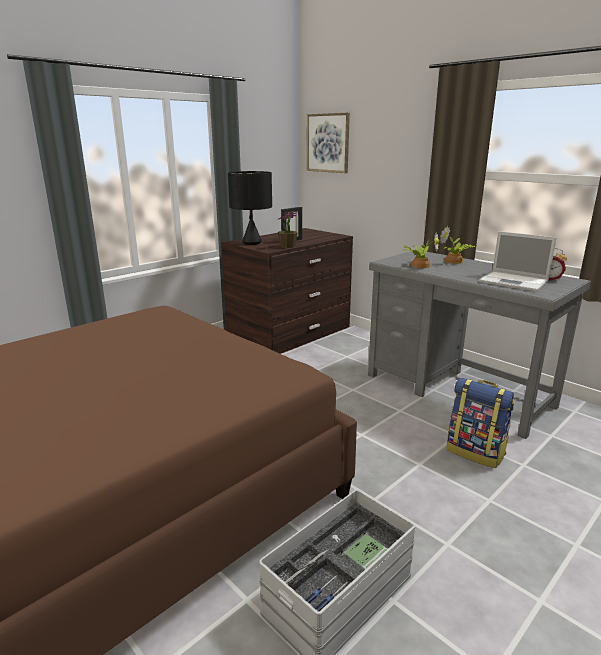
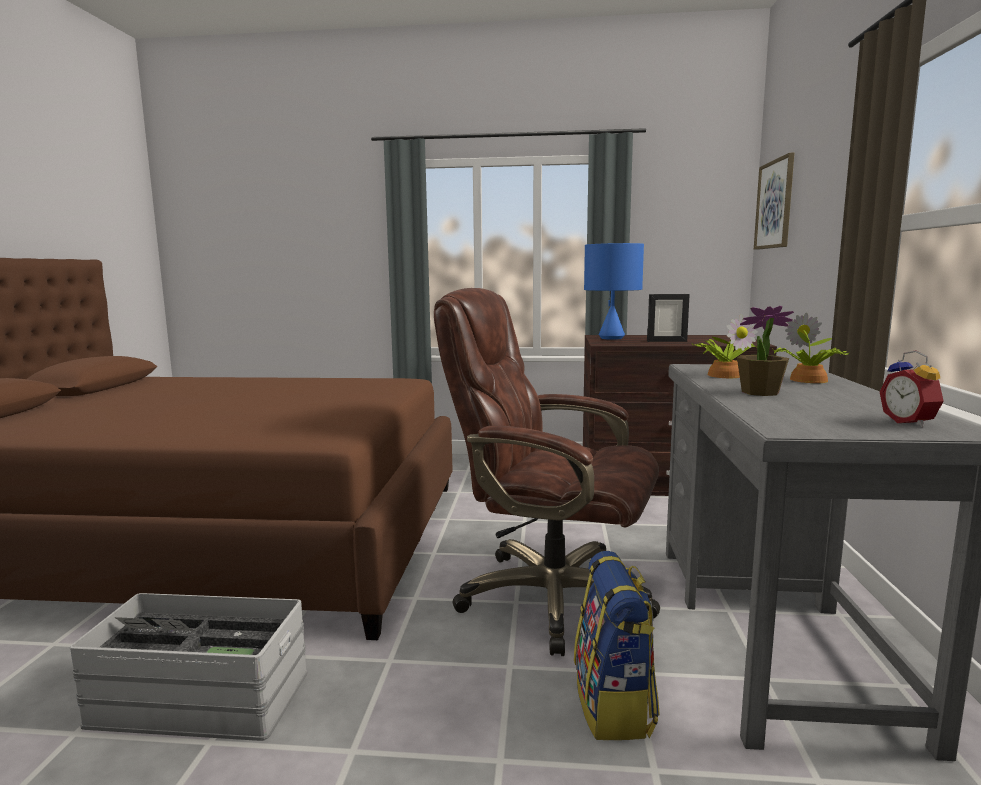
camera: 50 degrees right, 10 degrees down
black table lamp [228,171,272,245] -> blue table lamp [584,243,644,340]
potted plant [278,211,298,248] -> potted plant moved to [737,306,794,396]
laptop [479,231,557,292] -> none
none -> brown office chair [434,288,660,656]

